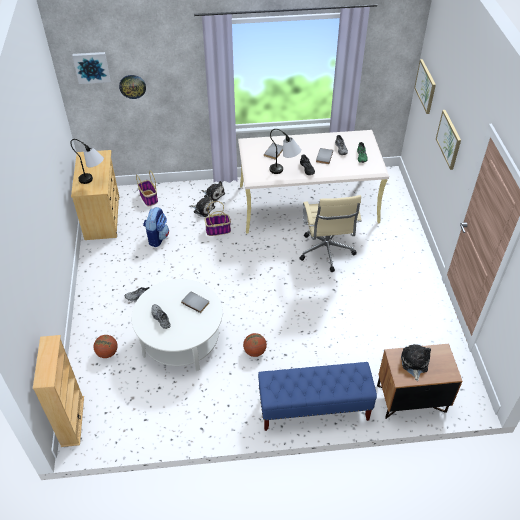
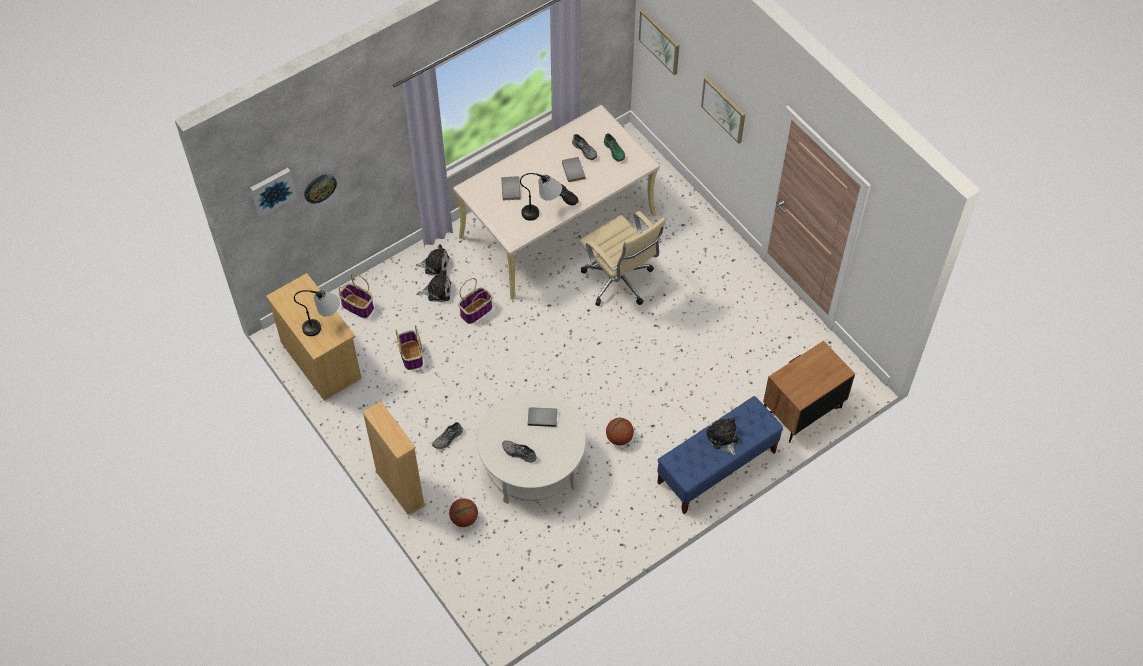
camera: 30 degrees left, 10 degrees up
beige bookcase [33,335,84,447] -> beige bookcase moved to [362,401,426,516]
backpack [143,207,169,247] -> basket [396,325,423,370]
plush toy [401,344,431,381] -> plush toy moved to [706,417,739,455]

